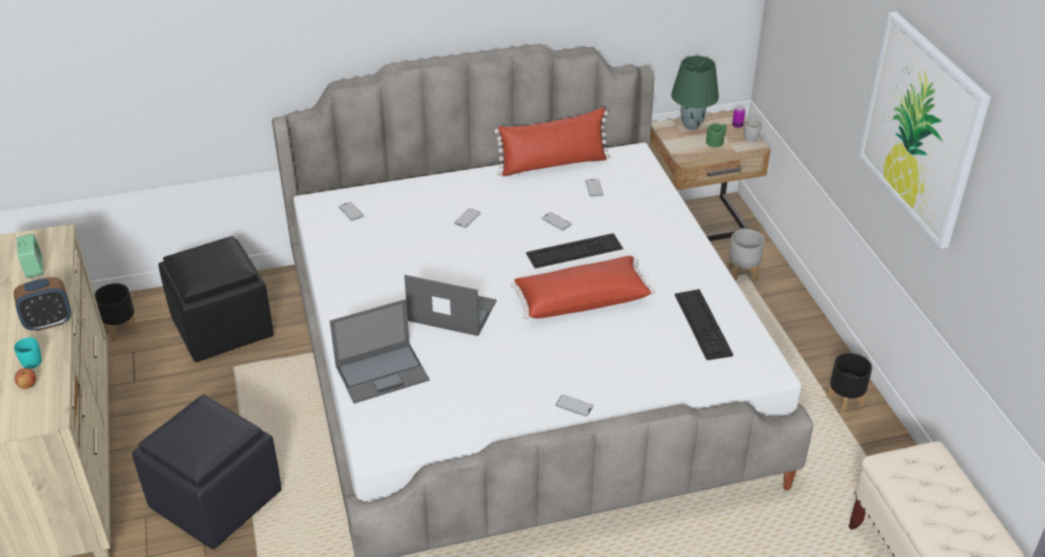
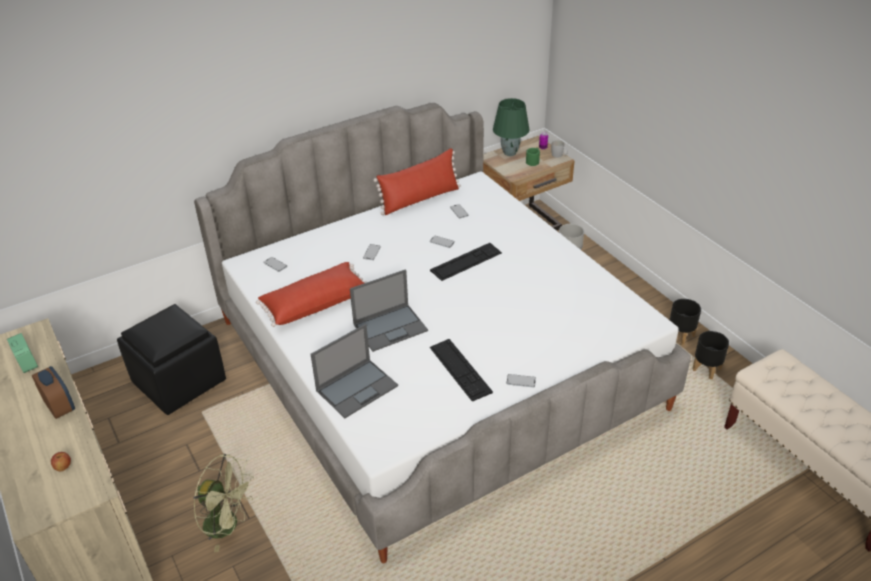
camera: 15 degrees left, 0 degrees up
alarm clock [13,277,71,332] -> alarm clock turned 90 degrees counterclockwise [32,366,75,419]
turquoise mug [14,338,42,369] -> none
black planter [94,283,138,341] -> black planter moved to [692,331,729,379]
black ottoman [132,394,282,549] -> green fan [193,454,254,552]
laptop [404,275,496,336] -> laptop turned 150 degrees clockwise [350,269,428,352]
red pillow [511,256,655,319] -> red pillow moved to [256,262,367,327]
keyboard [674,289,733,360] -> keyboard moved to [430,339,493,402]
picture [859,12,991,249] -> none

